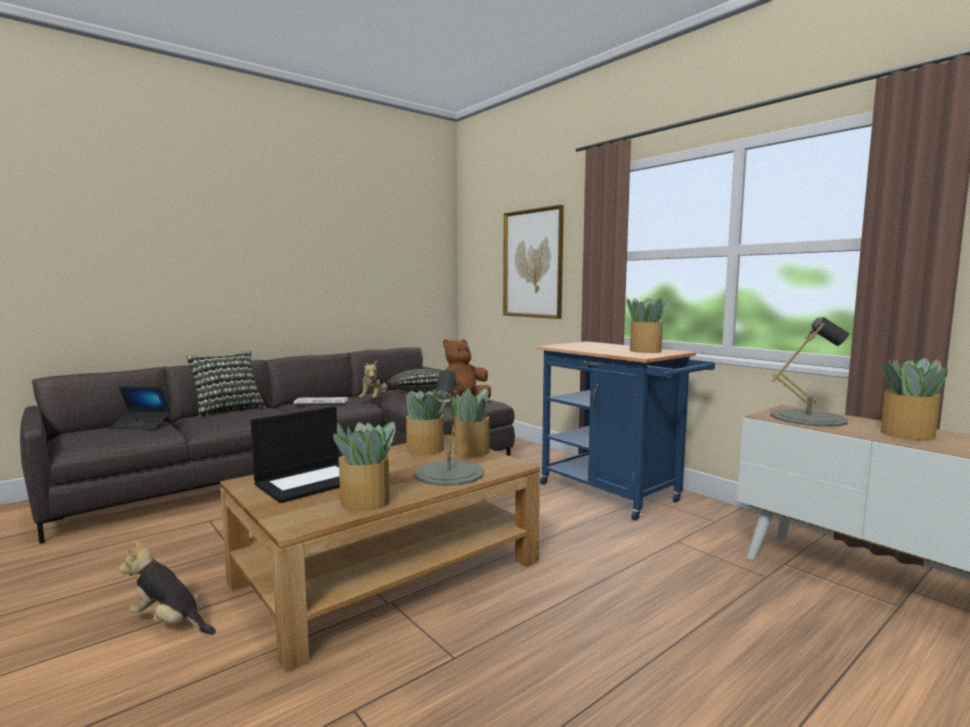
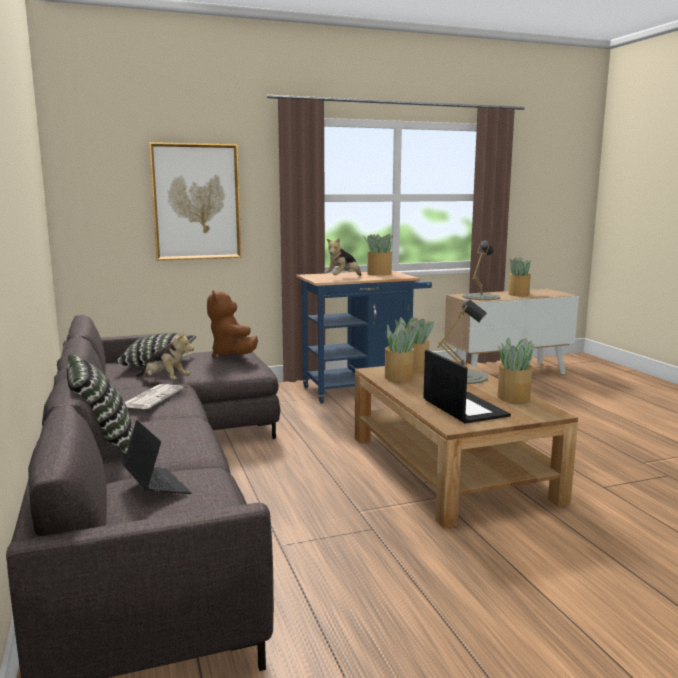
camera: 70 degrees left, 5 degrees up
laptop [110,386,171,430] -> laptop turned 60 degrees counterclockwise [123,420,192,494]
plush toy [119,541,216,635] -> plush toy moved to [324,238,361,276]

